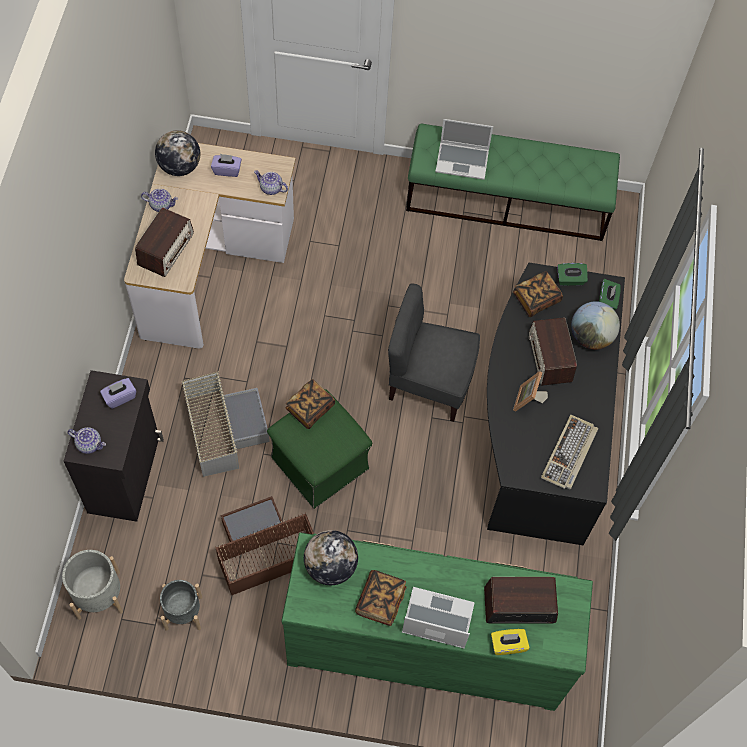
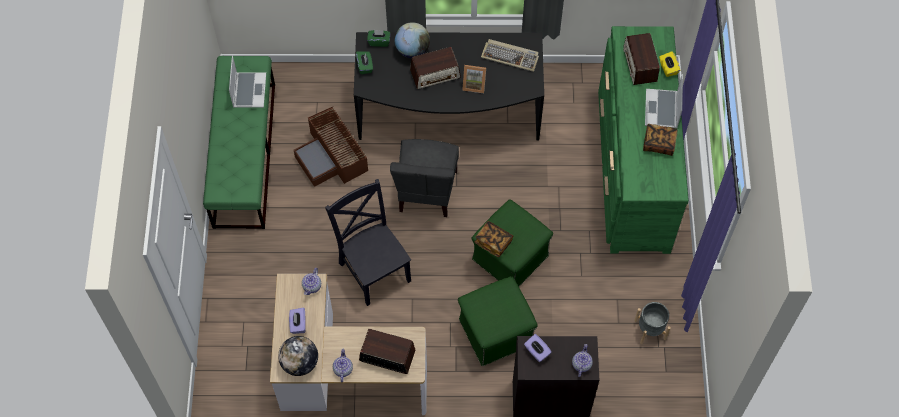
camera: 95 degrees left, 0 degrees up
grey planter [62,550,123,620] -> none
grey storage box [181,371,270,477] -> green ottoman [458,276,538,366]
brown storage box [215,496,314,595] -> brown storage box moved to [294,107,368,187]
globe [304,530,358,585] -> none
laptop [436,119,493,180] -> laptop moved to [229,56,266,108]
book [513,271,563,317] -> none
none -> black chair [325,179,411,306]

